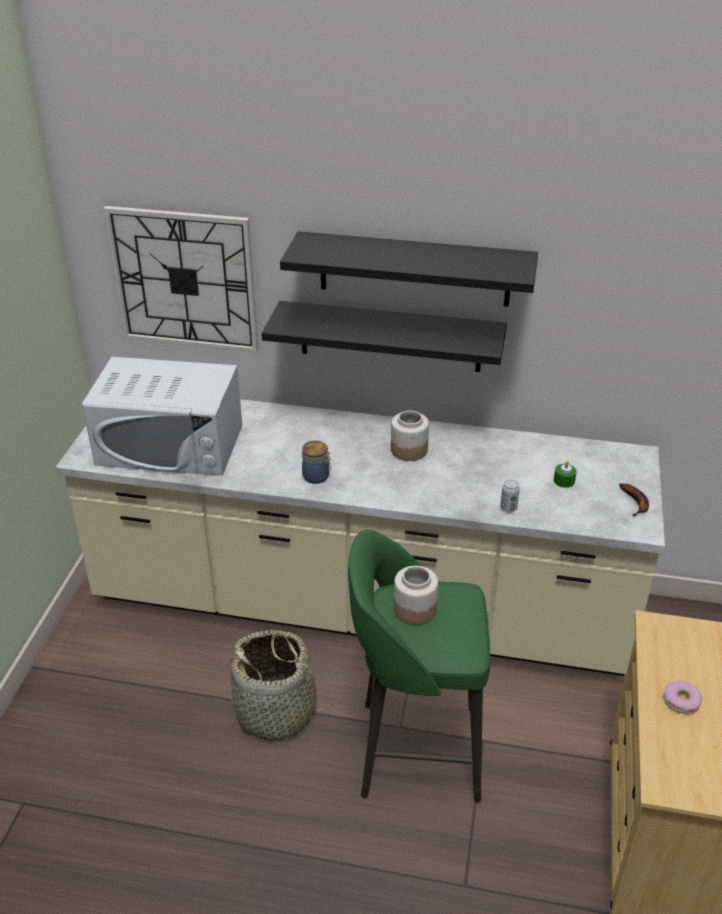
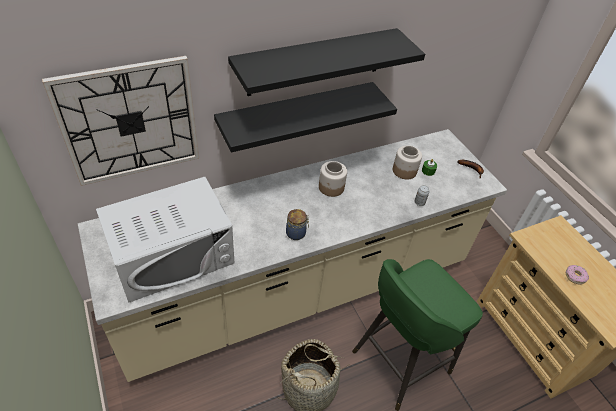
camera: 40 degrees left, 10 degrees up
jar [394,566,438,625] -> jar moved to [393,145,422,180]

